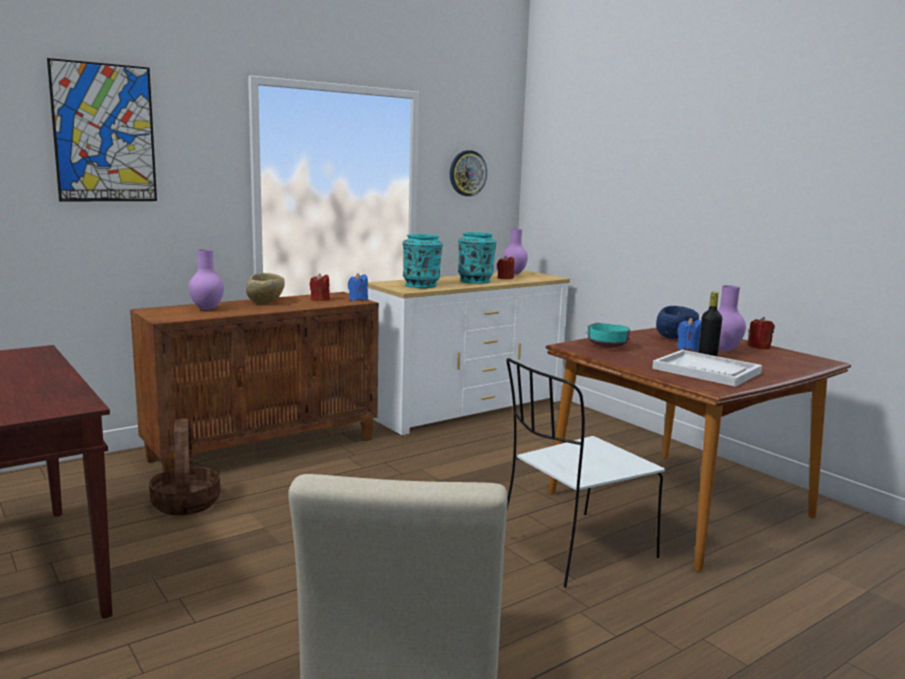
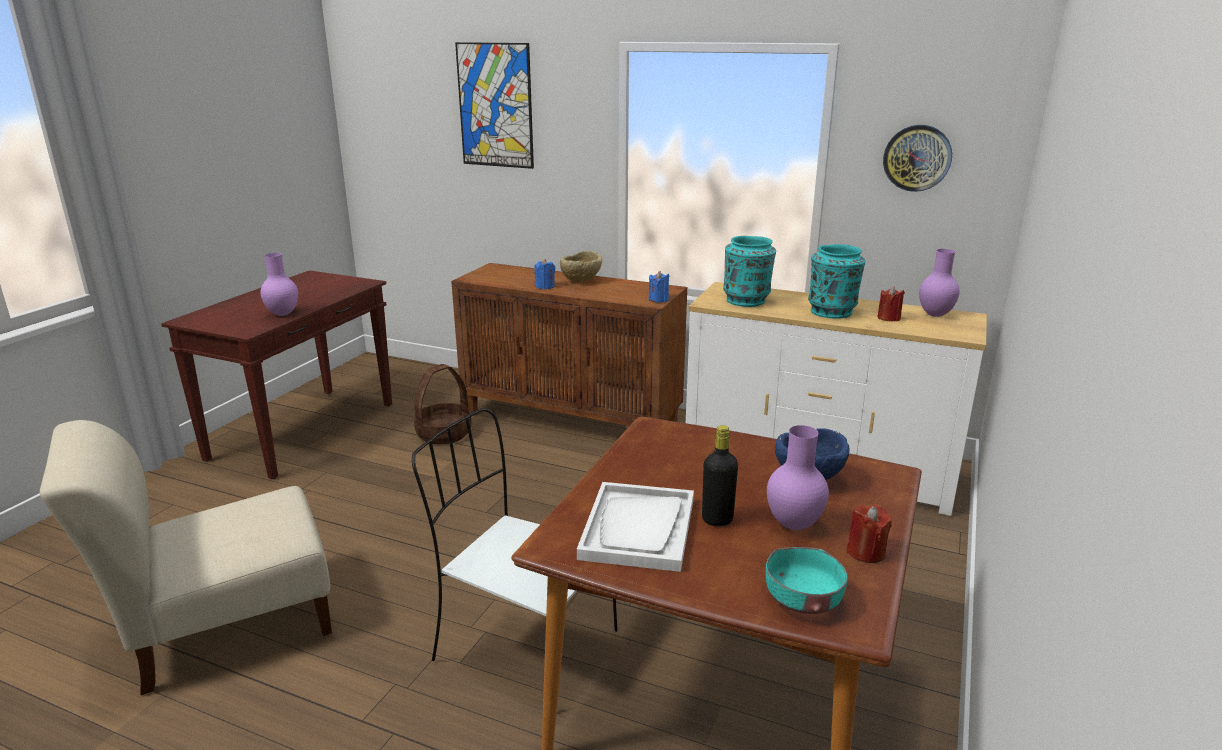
camera: 60 degrees right, 10 degrees up
purple vase [189,249,224,310] -> purple vase moved to [260,253,298,316]
red candle [310,273,330,301] -> none
turquoise bowl [586,323,631,348] -> turquoise bowl moved to [766,547,848,614]
blue candle [677,317,701,351] -> blue candle moved to [534,259,555,289]

